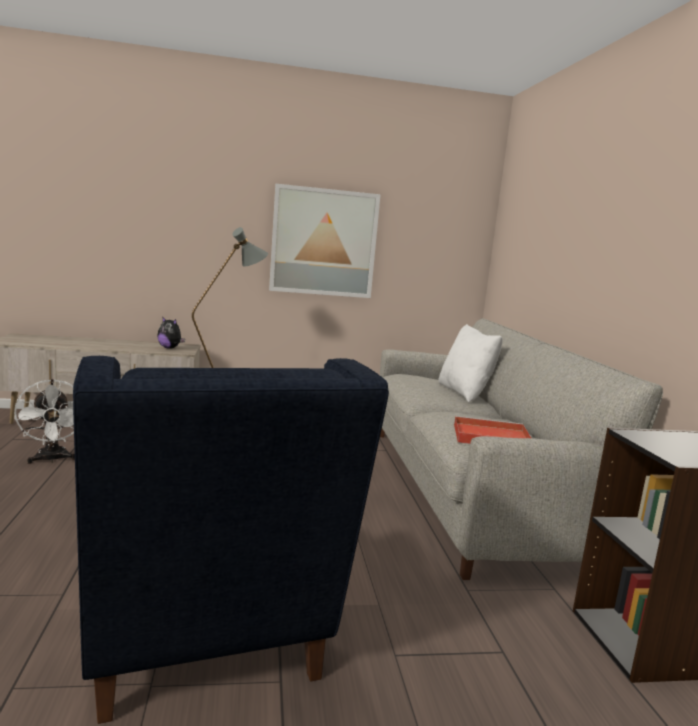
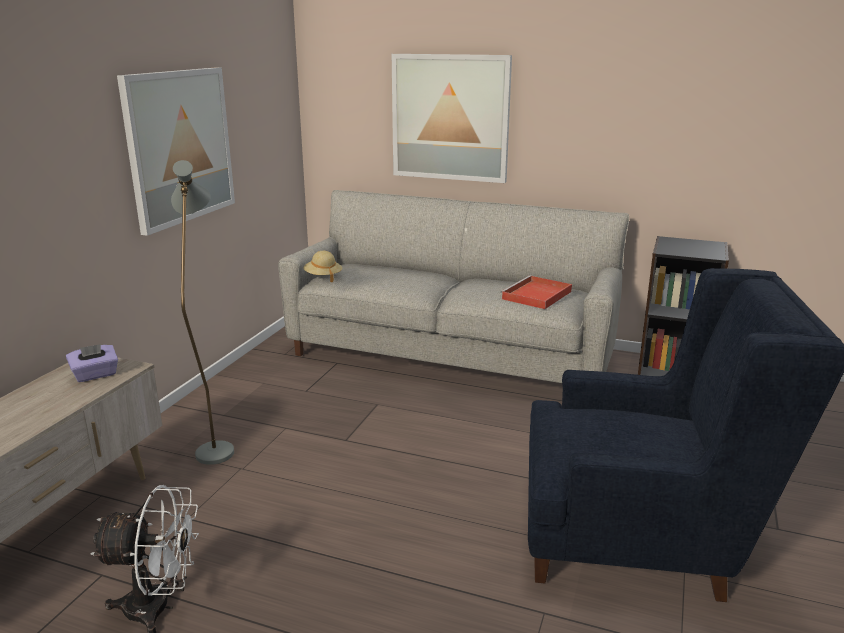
camera: 60 degrees left, 10 degrees up
plush toy [157,316,185,349] -> purple tissue box [66,344,118,382]
white pillow [438,324,503,402] -> none
none -> beige hat [303,251,342,282]
none -> picture [392,54,512,183]

